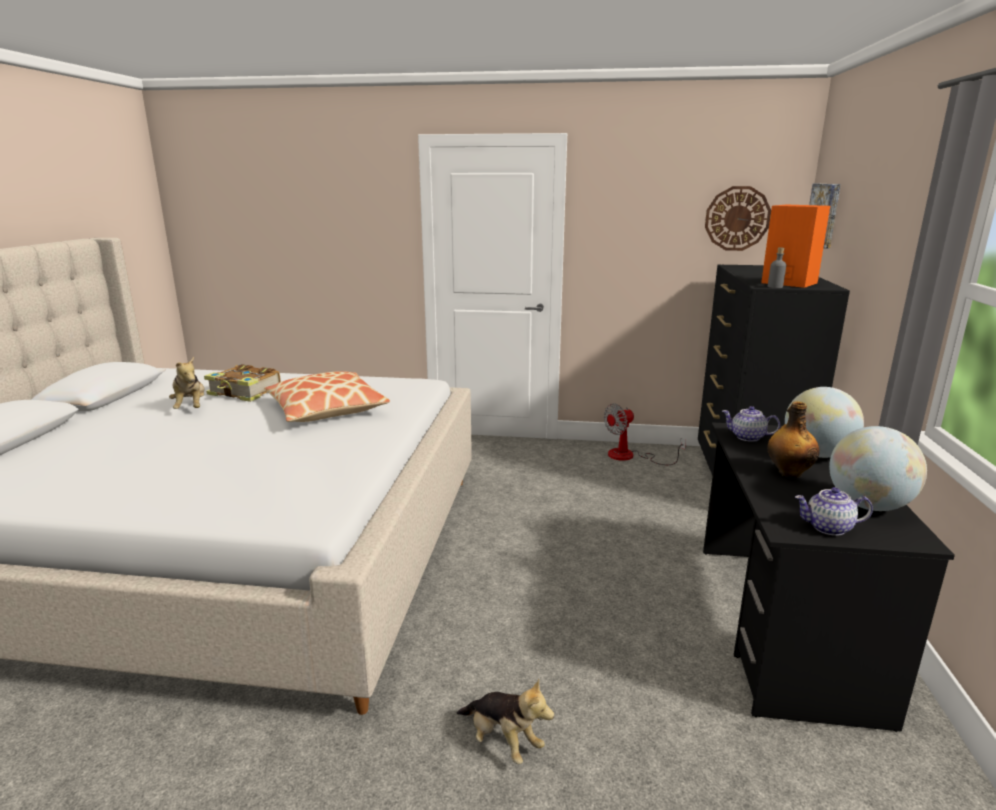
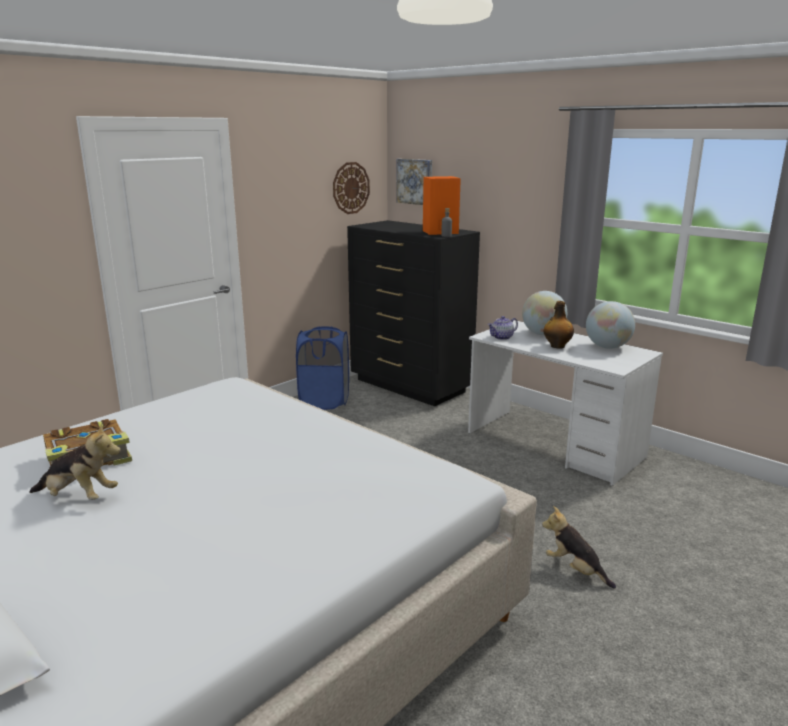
camera: 55 degrees left, 0 degrees up
pillow [264,371,390,422] -> none
plush toy [457,679,554,764] -> plush toy turned 120 degrees counterclockwise [542,506,616,589]
fan [603,404,686,465] -> blue laundry basket [296,326,349,410]
black desk [703,422,955,732] -> white desk [468,320,663,486]
teapot [795,487,873,536] -> none

